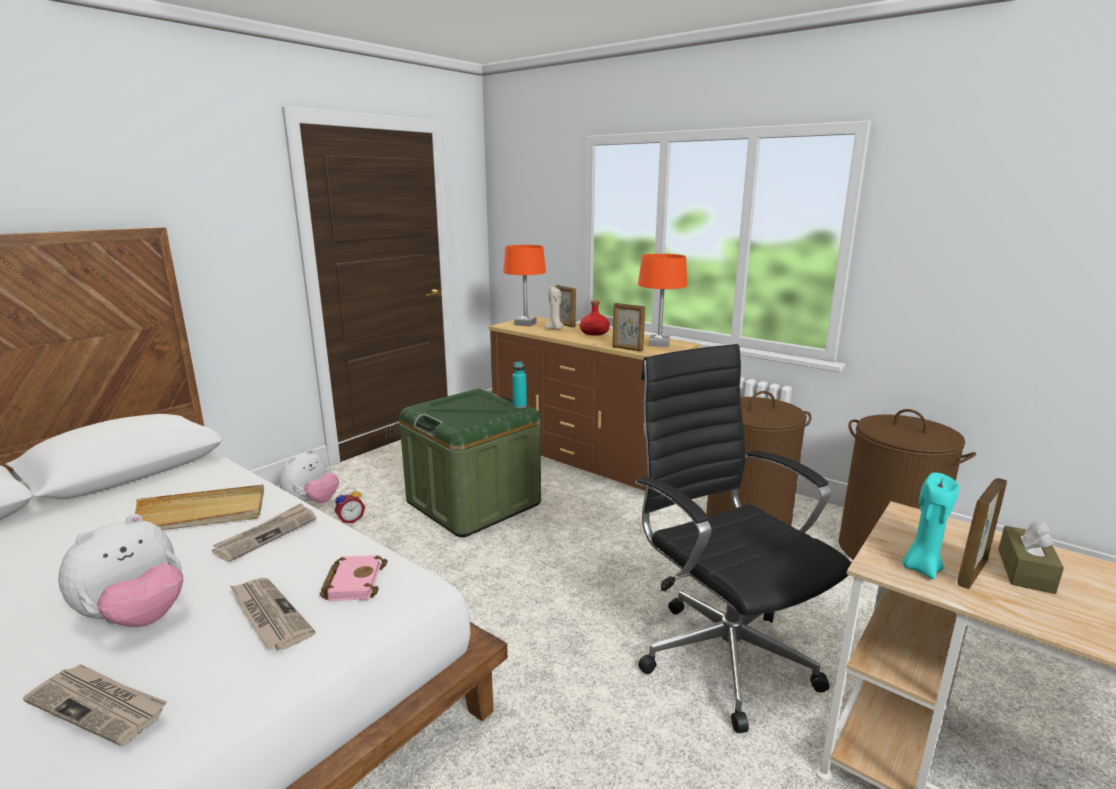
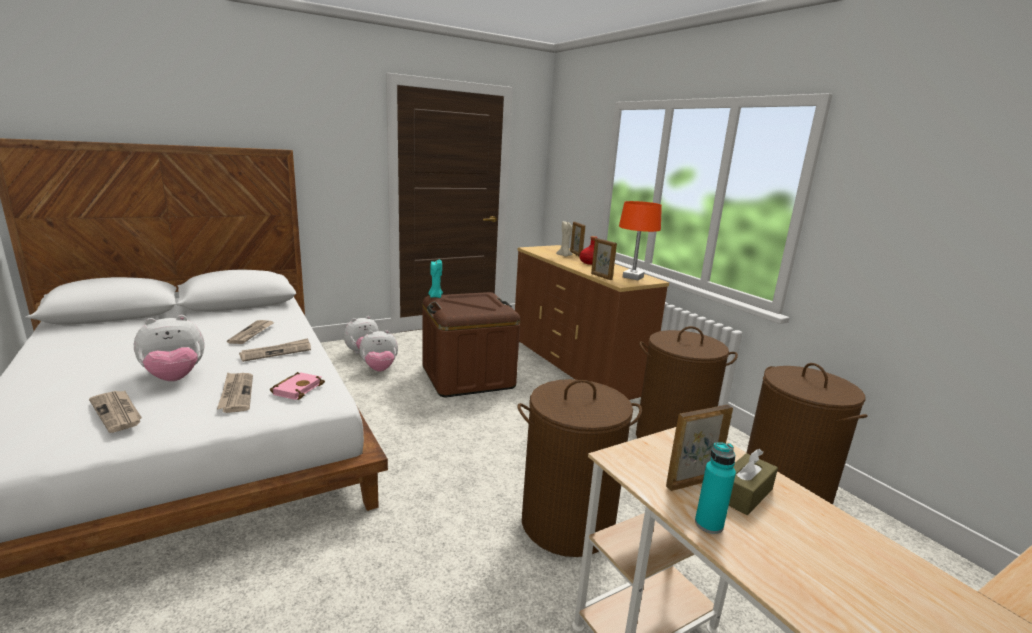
camera: 20 degrees right, 0 degrees up
beige tray [135,485,264,530] -> newspaper [227,320,274,344]
alarm clock [334,488,365,523] -> plush toy [359,330,398,371]
green storage box [399,389,541,537] -> brown storage box [422,292,520,397]
orange table lamp [503,245,546,326] -> none
turquoise bottle [512,361,527,408] -> turquoise bottle moved to [695,442,736,534]
black office chair [635,344,851,733] -> brown laundry basket [517,379,642,557]
turquoise candle [902,473,959,579] -> turquoise candle moved to [429,260,443,298]

